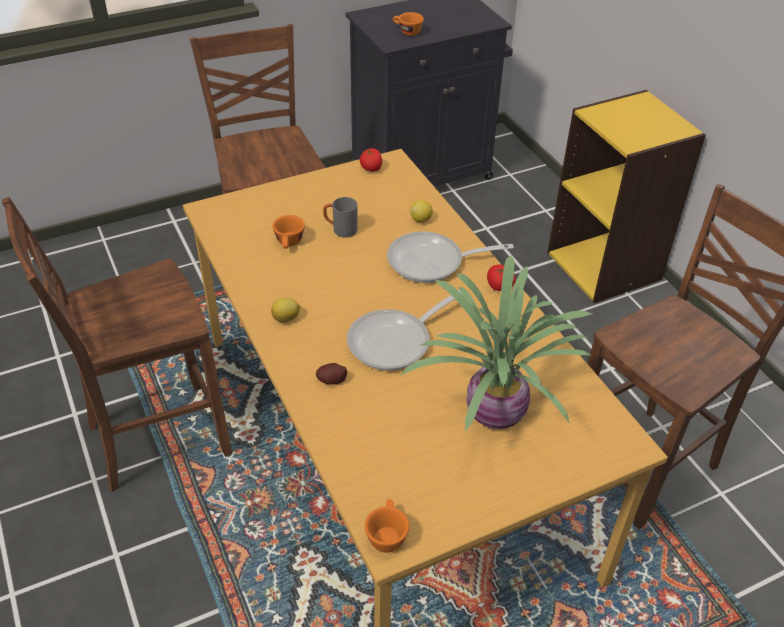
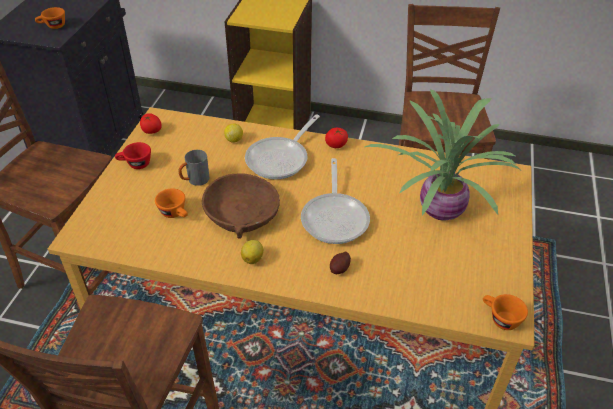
camera: 50 degrees left, 0 degrees up
none -> red cup [115,142,151,169]
none -> brown bowl [202,173,280,239]

